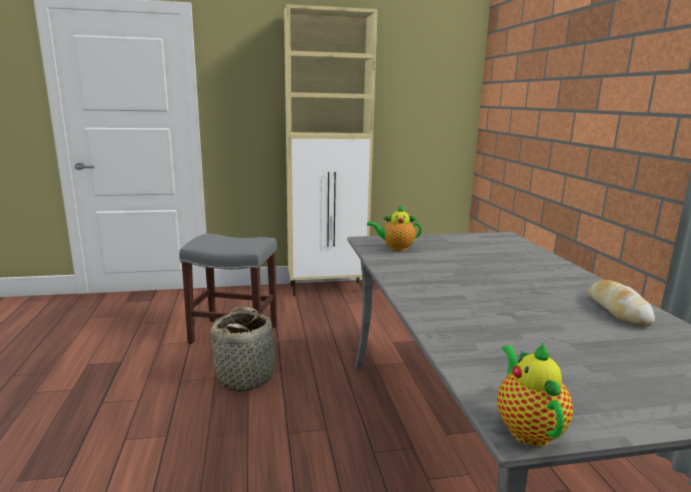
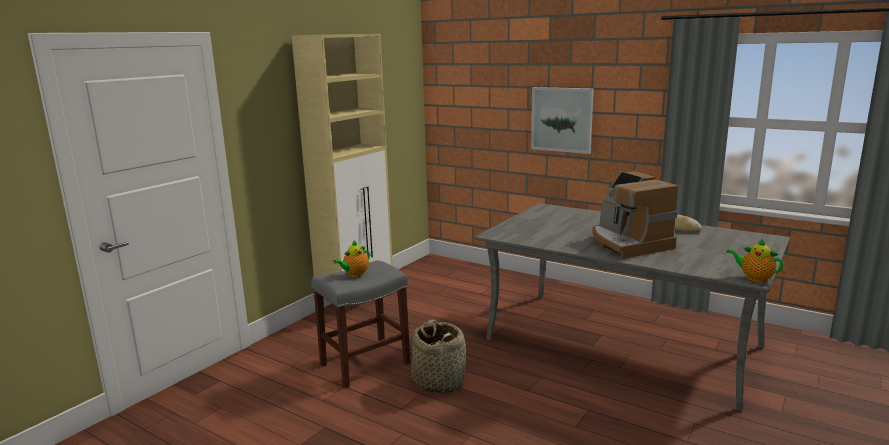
camera: 45 degrees left, 0 degrees up
teapot [367,205,422,251] -> teapot moved to [333,240,370,277]
none -> picture [531,87,594,154]
none -> coffee machine [593,171,678,259]

